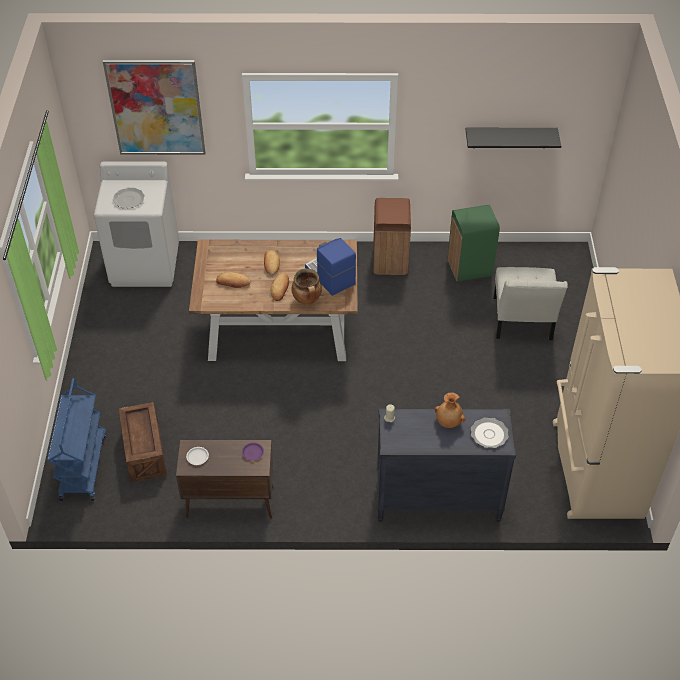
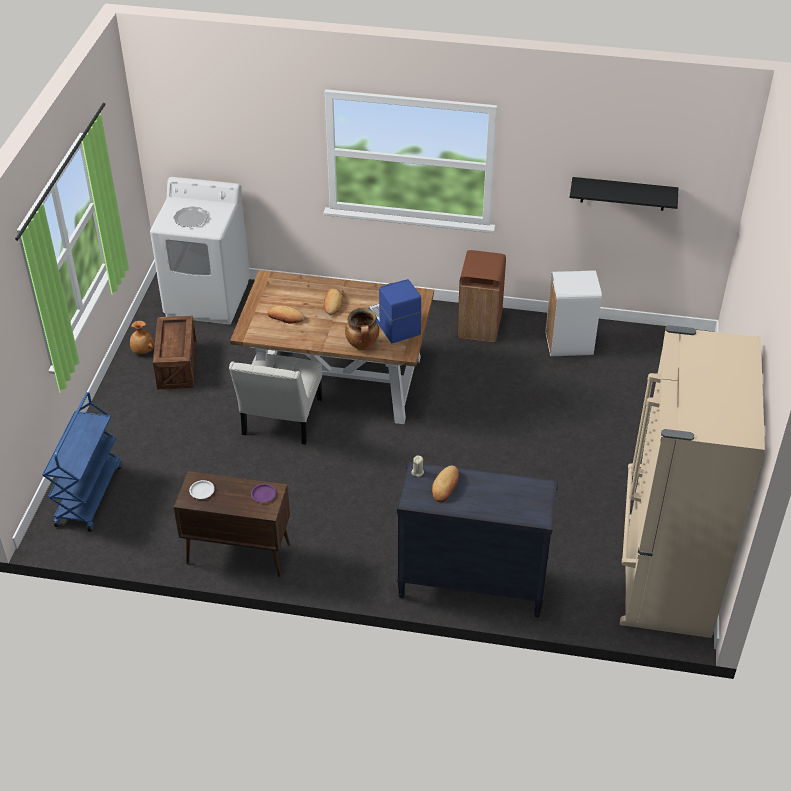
camera: 10 degrees right, 5 degrees down
picture [103,60,205,155] -> none
crate [119,402,167,483] -> crate moved to [153,316,197,389]
bread [271,273,289,301] -> bread moved to [432,466,459,502]
brown vase [435,392,465,428] -> brown vase moved to [130,321,154,354]
green trash can [448,205,500,282] -> white trash can [546,270,602,356]
plate [471,417,509,448] -> none
white chair [493,267,568,340] -> white chair moved to [229,354,323,445]

